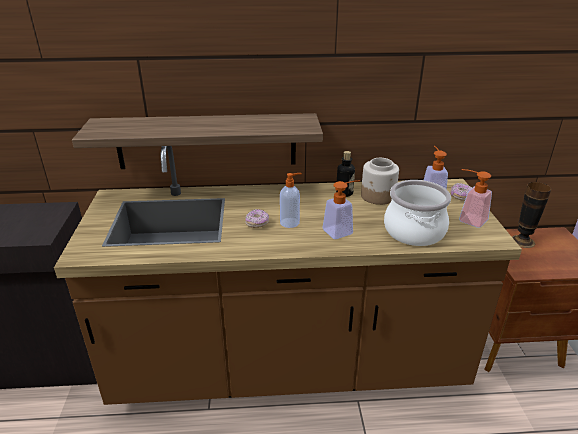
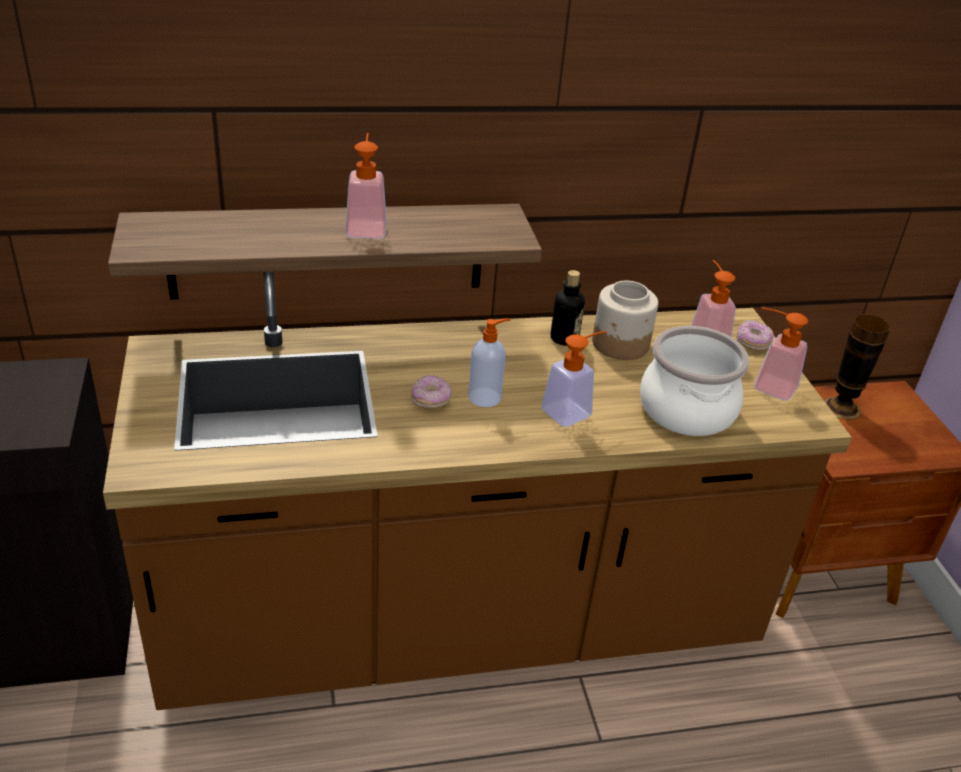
camera: 10 degrees left, 5 degrees up
none -> soap dispenser [345,133,387,239]

